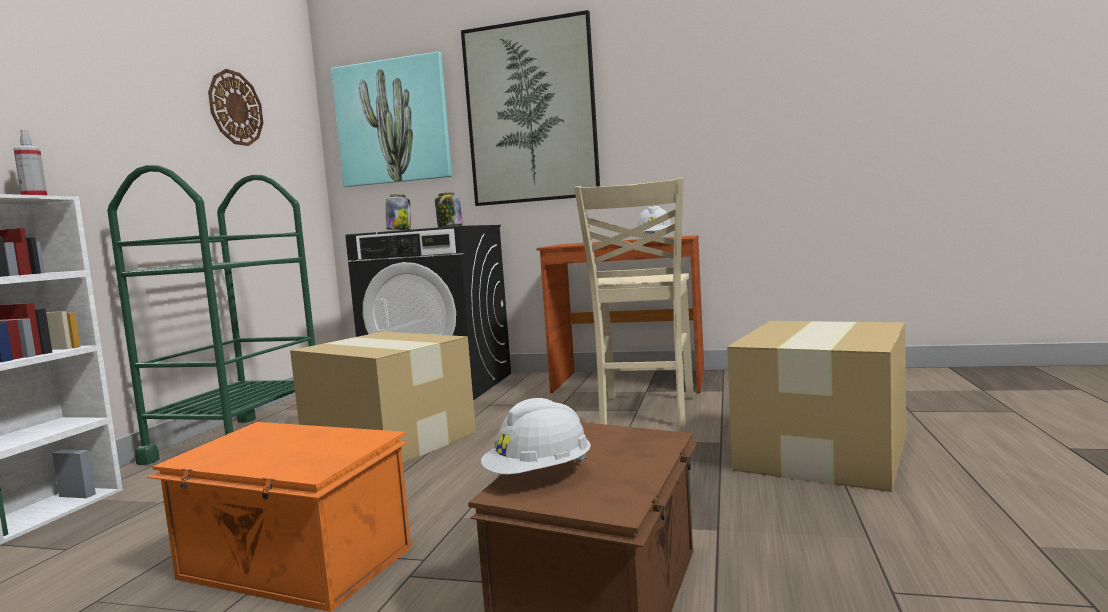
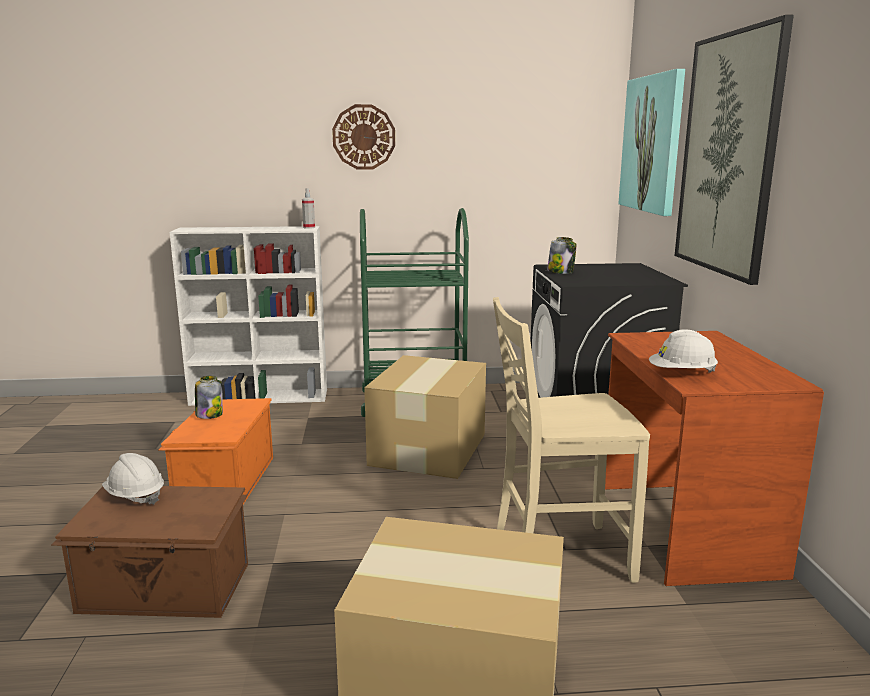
camera: 70 degrees right, 10 degrees up
wall clock [208,69,263,146] -> wall clock moved to [332,104,395,169]
jar [435,192,463,227] -> jar moved to [195,376,223,419]

